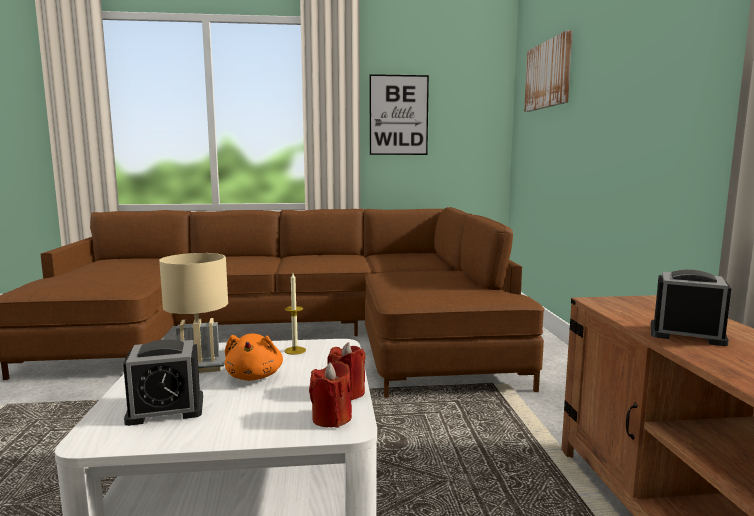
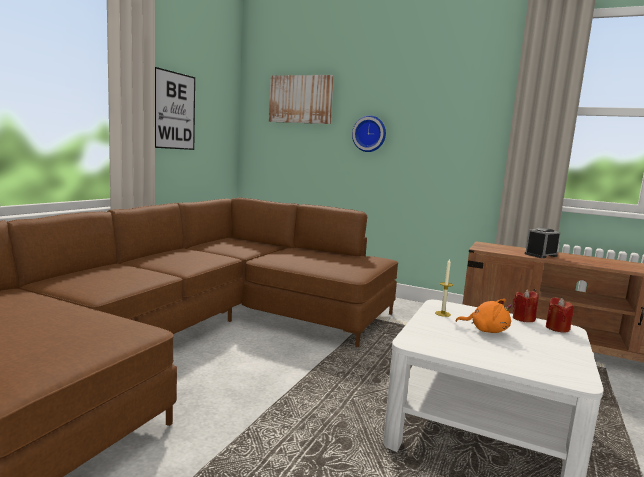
camera: 60 degrees left, 0 degrees up
alarm clock [123,340,203,426] -> none
beige table lamp [159,253,228,373] -> none
none -> wall clock [352,115,386,152]

